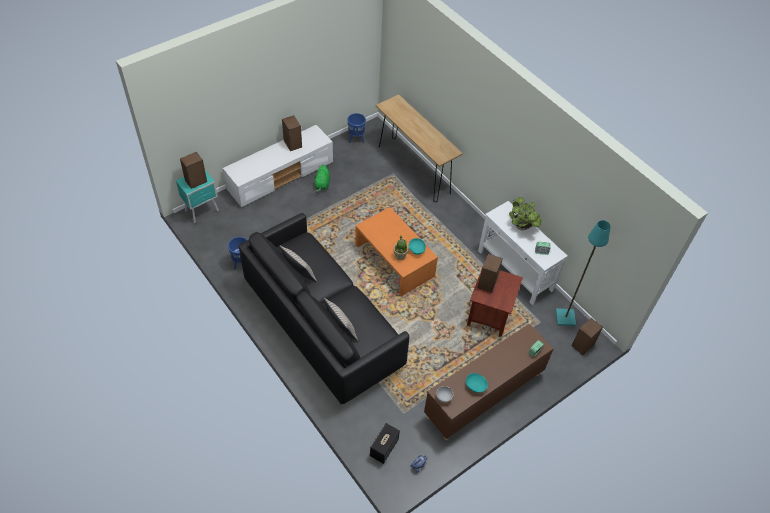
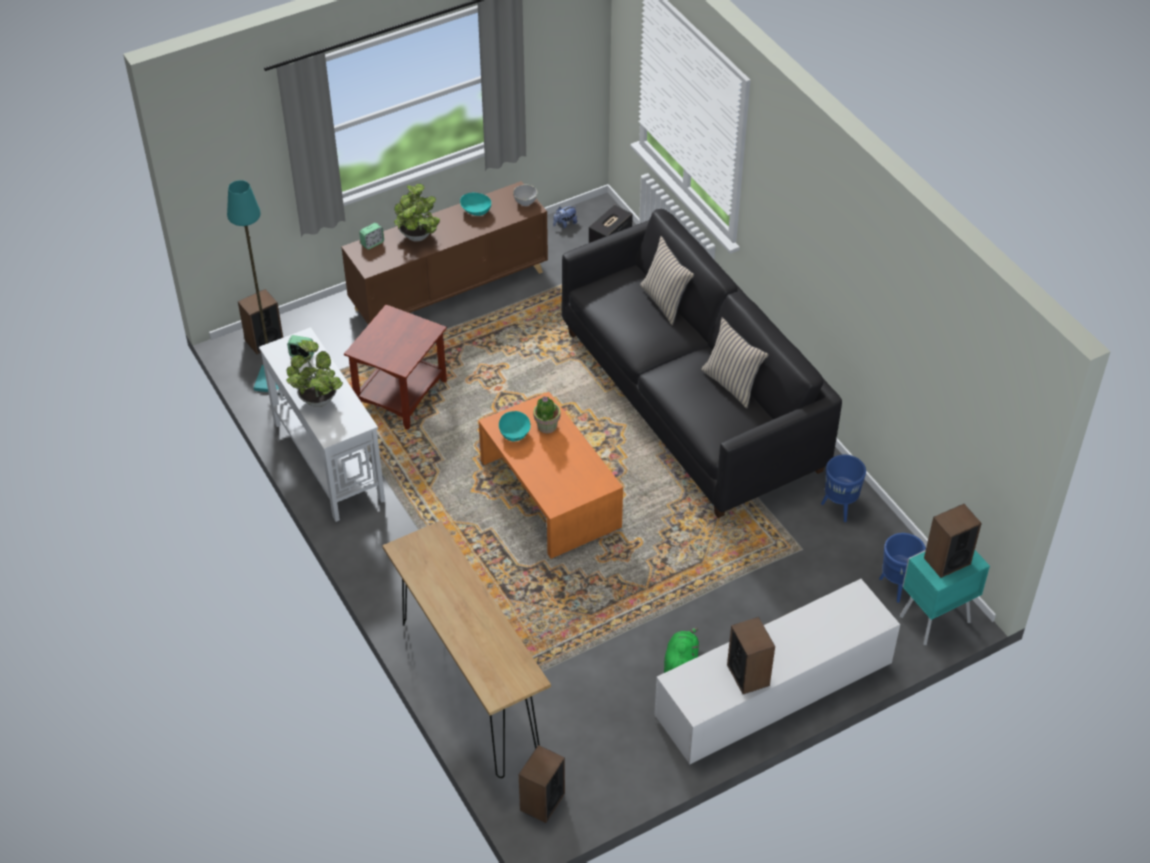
camera: 170 degrees left, 5 degrees down
blue planter [347,113,366,143] -> blue planter moved to [879,533,926,603]
speaker [478,253,503,293] -> speaker moved to [519,745,565,823]
none -> potted plant [394,183,440,242]

